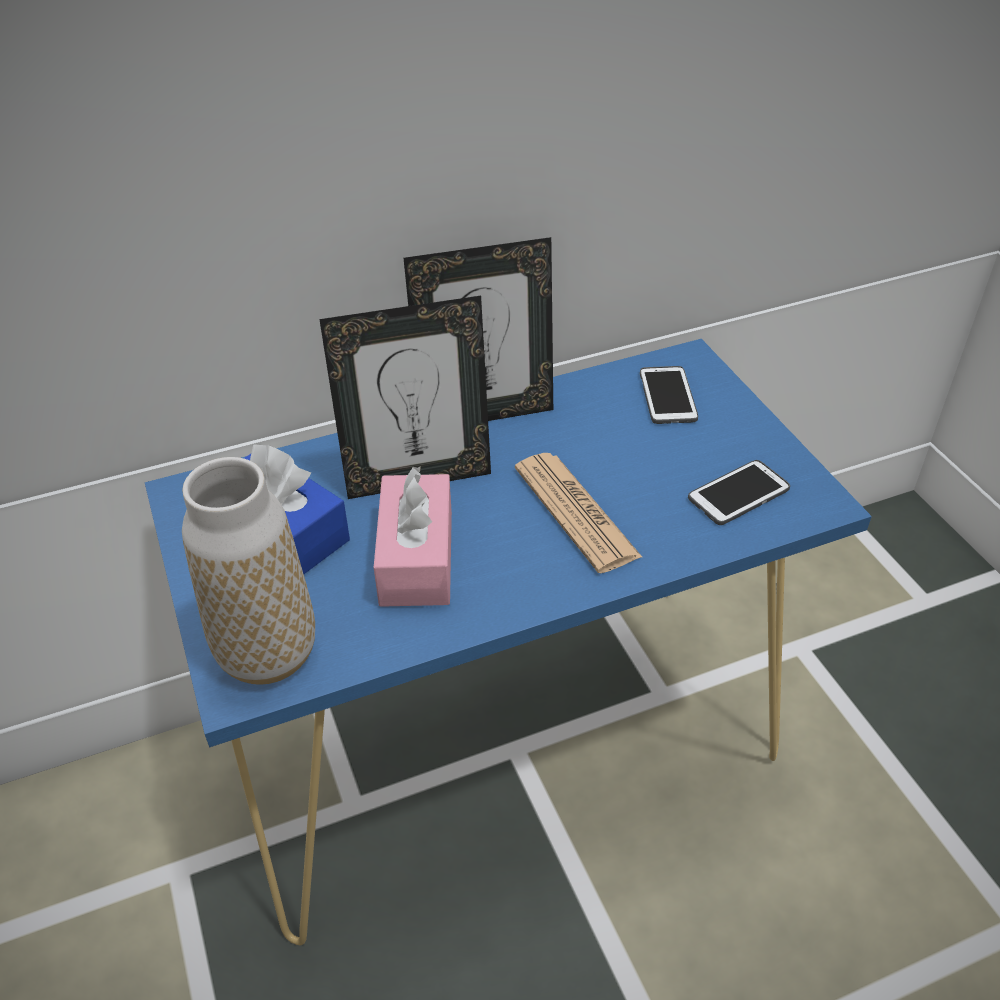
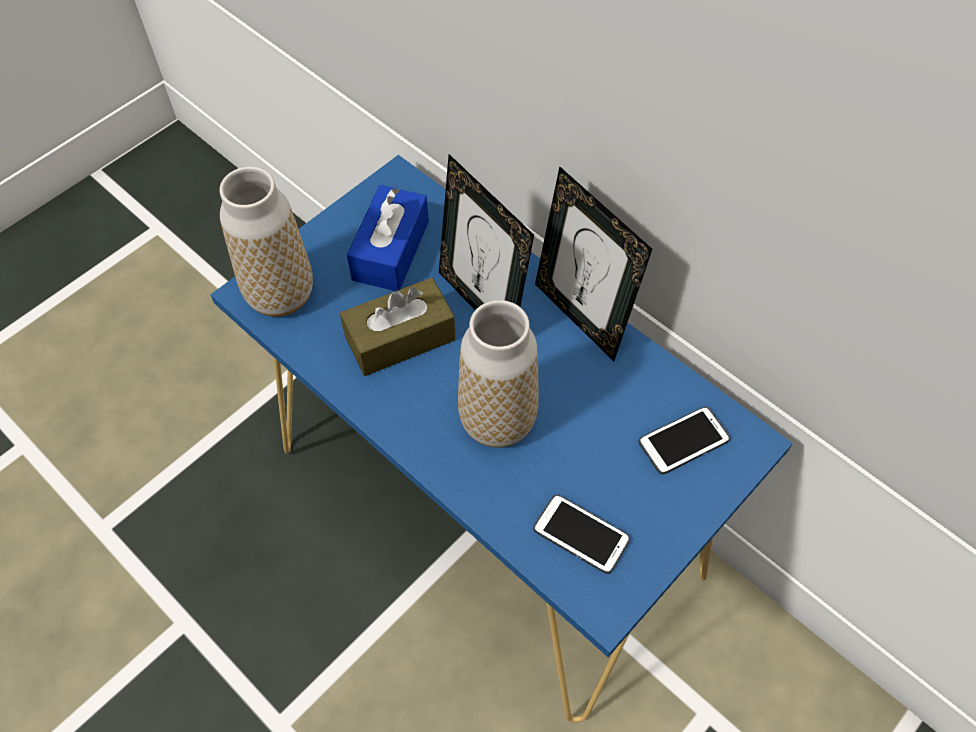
camera: 65 degrees right, 15 degrees up
pink tissue box [374,466,452,607] -> brown tissue box [340,278,456,376]
newspaper [515,453,642,573] -> vase [458,300,539,448]

